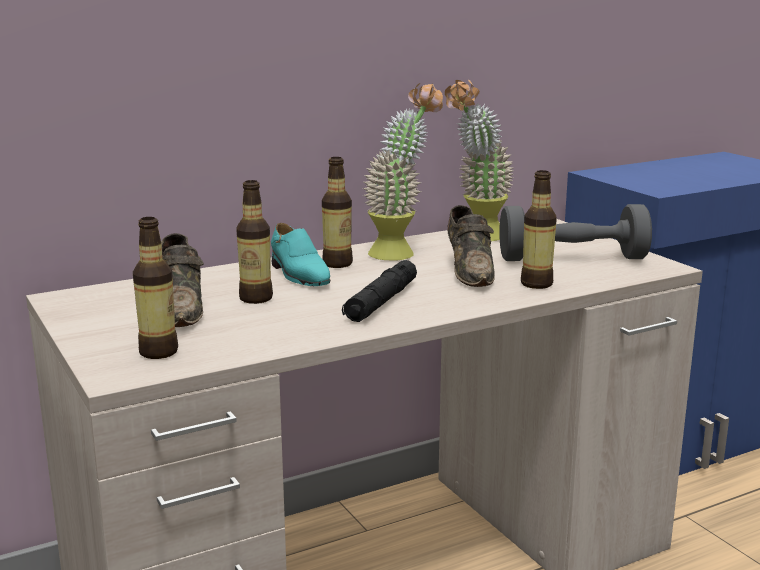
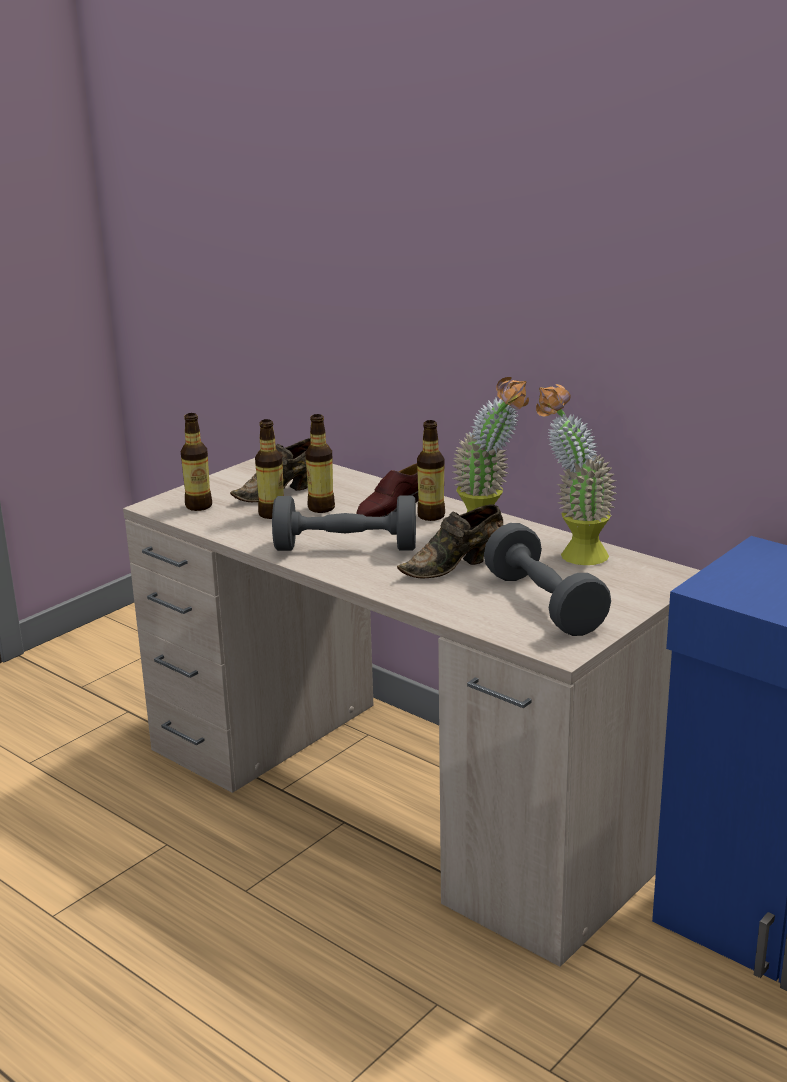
camera: 70 degrees right, 5 degrees up
turquoise shoe [271,223,331,286] -> brown shoe [356,463,419,517]
black flashlight [342,260,417,322] -> grey dumbbell [272,495,416,551]
bottle [521,170,557,289] -> bottle moved to [255,419,284,519]

